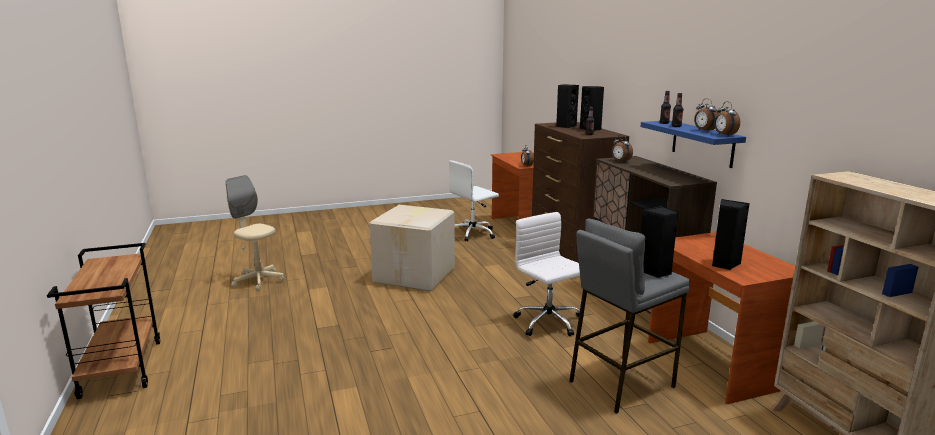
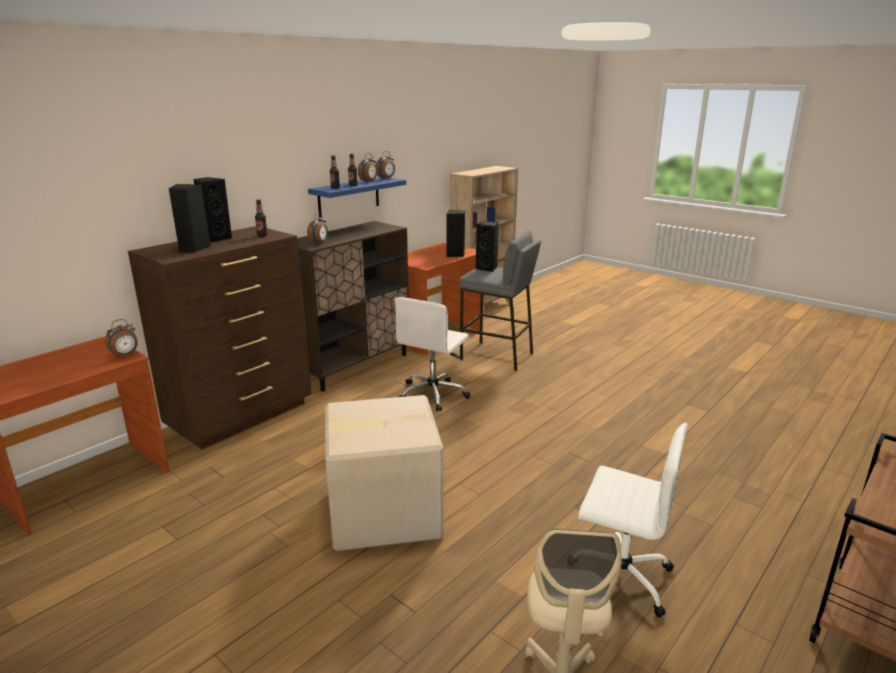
camera: 120 degrees left, 5 degrees up
white office chair [449,161,499,241] -> white office chair moved to [578,423,688,618]

